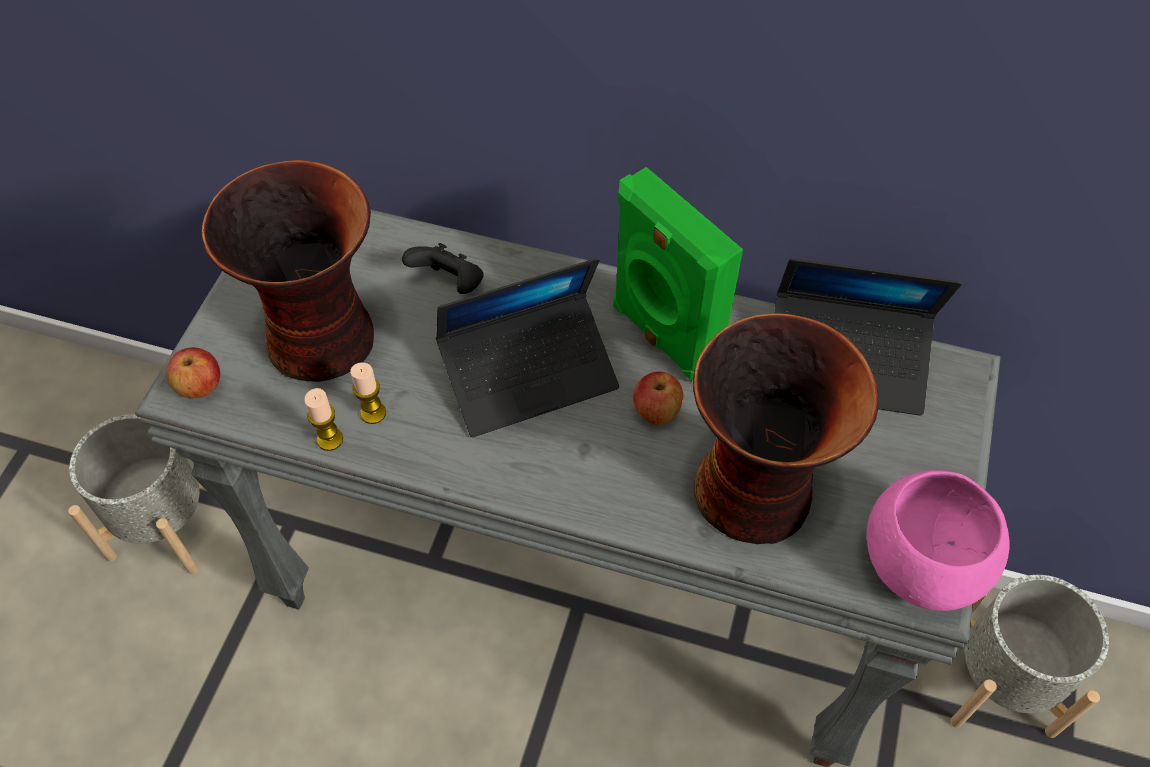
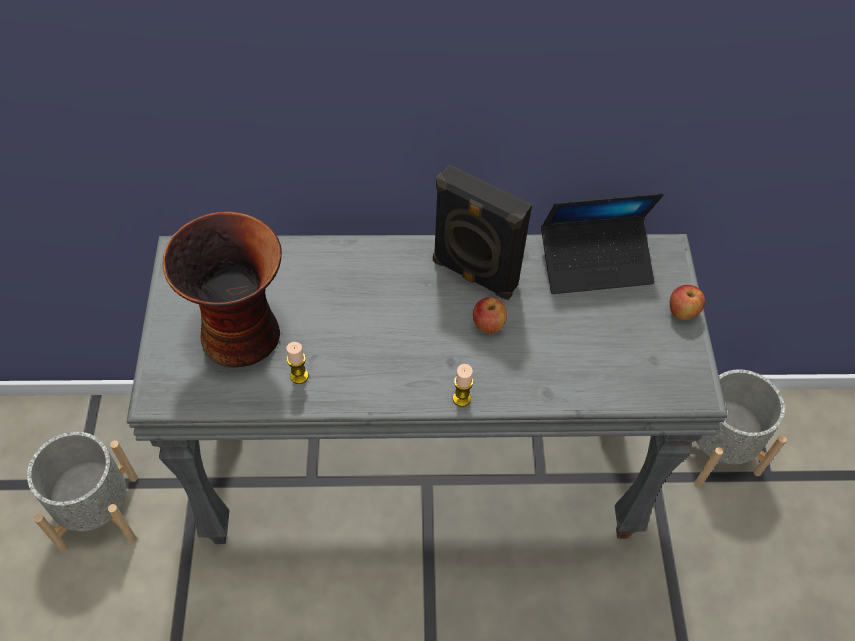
camera: 20 degrees left, 0 degrees up
apple [166,347,220,398] -> apple moved to [670,285,705,320]
candle [304,388,343,451] -> candle moved to [453,364,473,407]
black game controller [402,243,483,294] -> none
laptop [436,258,619,437] -> none
green speaker [613,167,743,381] -> black speaker [433,164,532,300]
vase [693,313,879,544] -> none
pink bowl [867,470,1010,611] -> none

